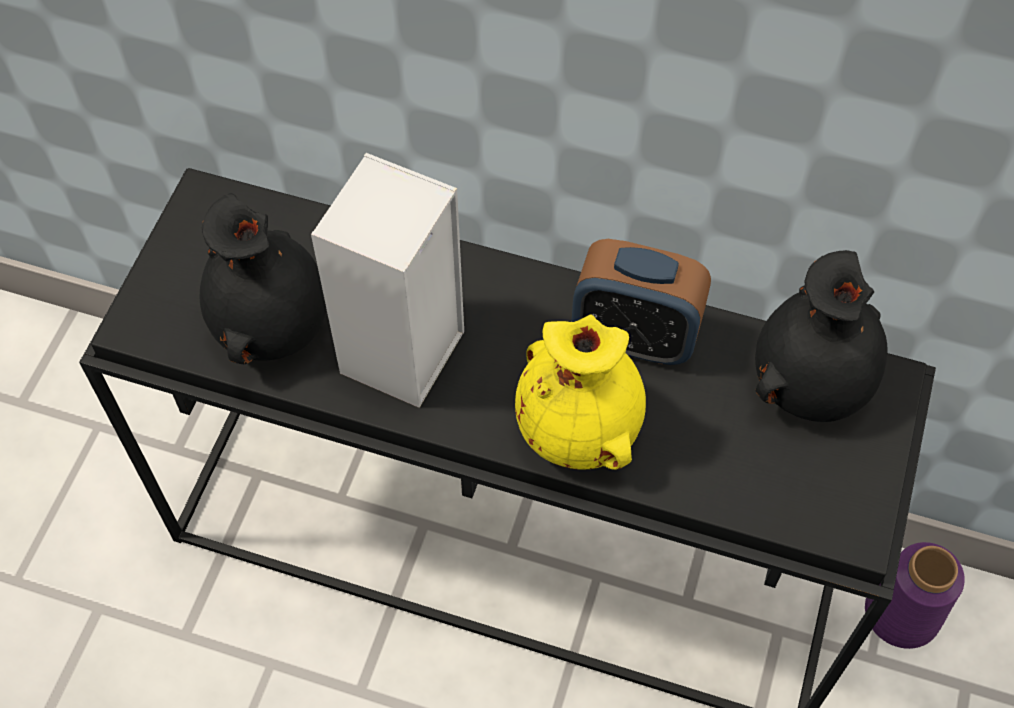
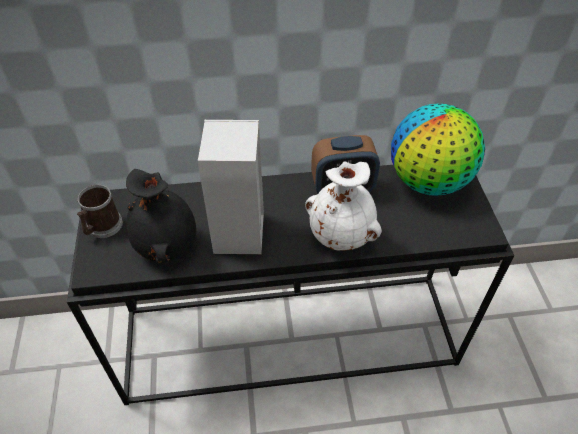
camera: 25 degrees left, 10 degrees down
yellow vase [515,314,646,470] -> white vase [305,161,382,251]
black vase [755,250,888,422] -> globe [391,104,485,196]
purple vase [865,542,965,649] -> none
none -> mug [77,185,123,238]

